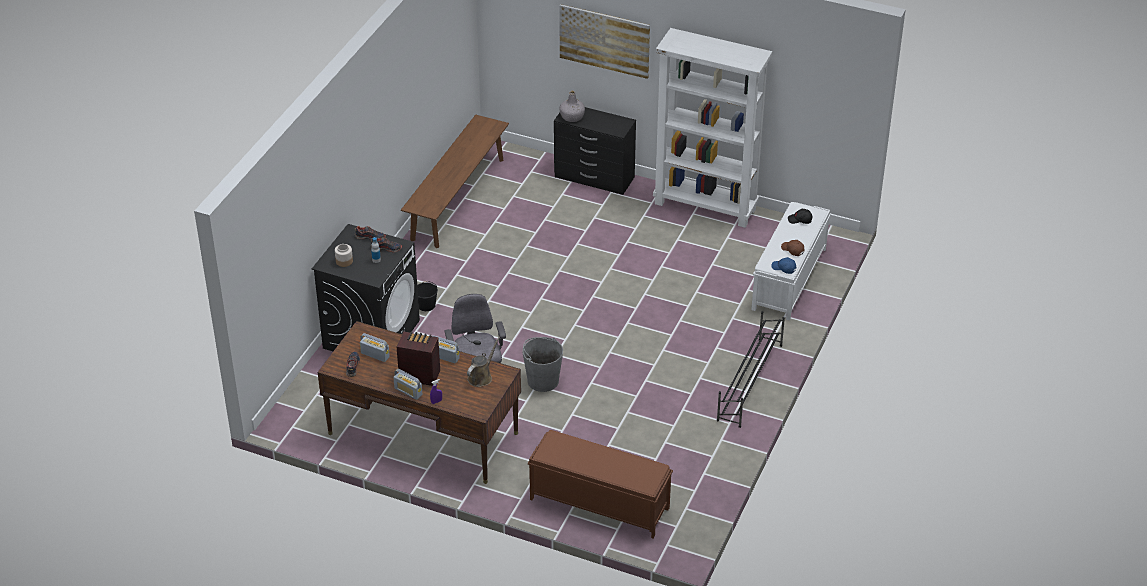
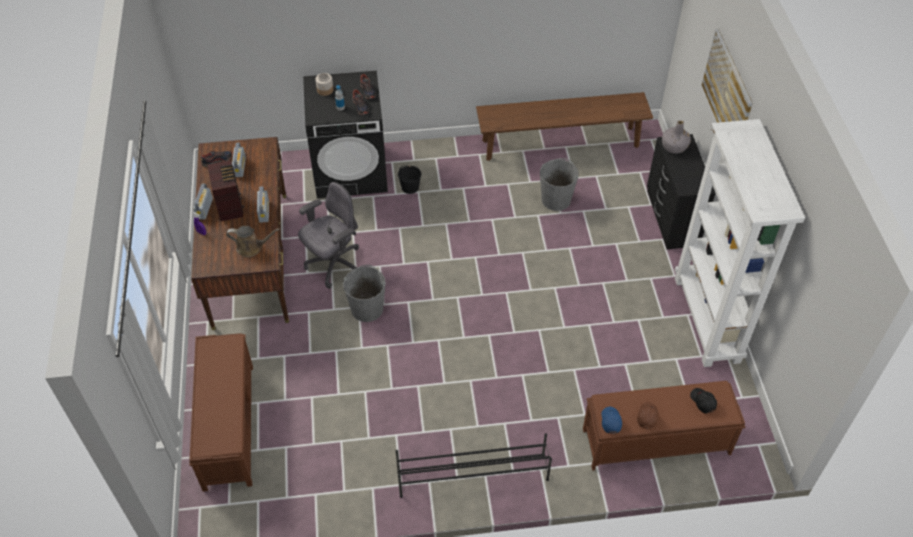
camera: 60 degrees right, 10 degrees up
white bench [751,202,831,320] -> brown bench [583,381,745,471]
none -> grey bucket [540,158,579,211]

